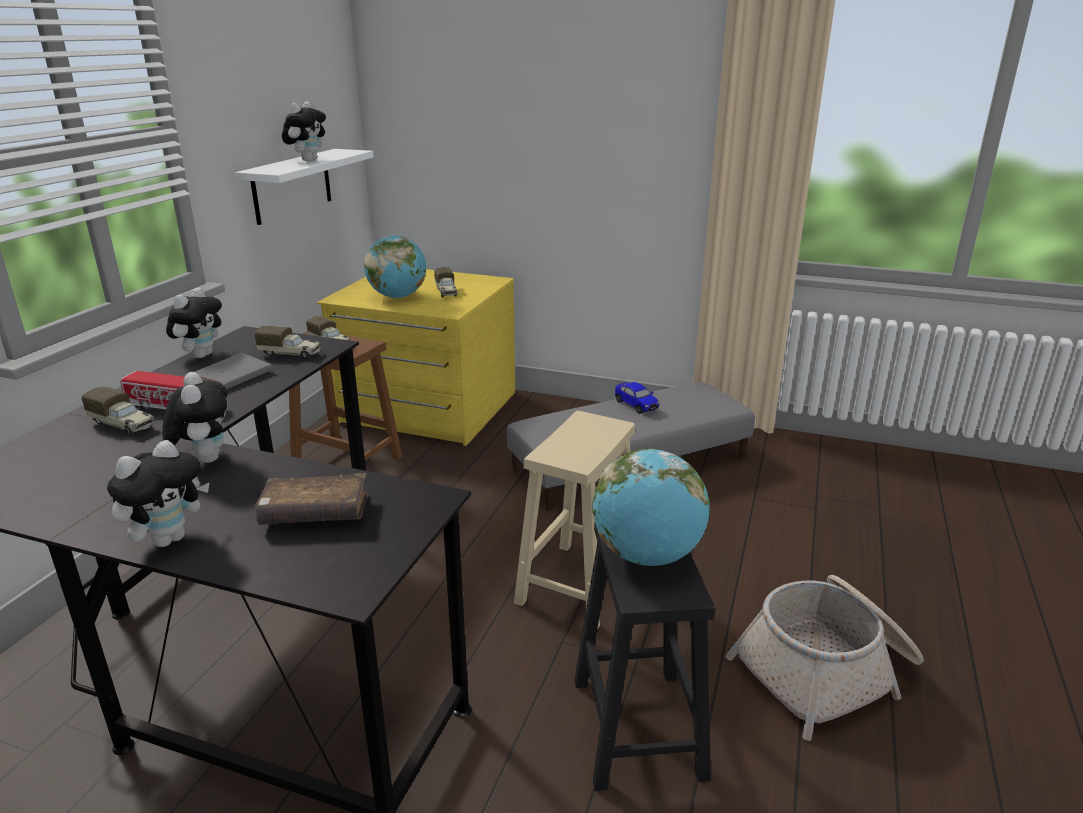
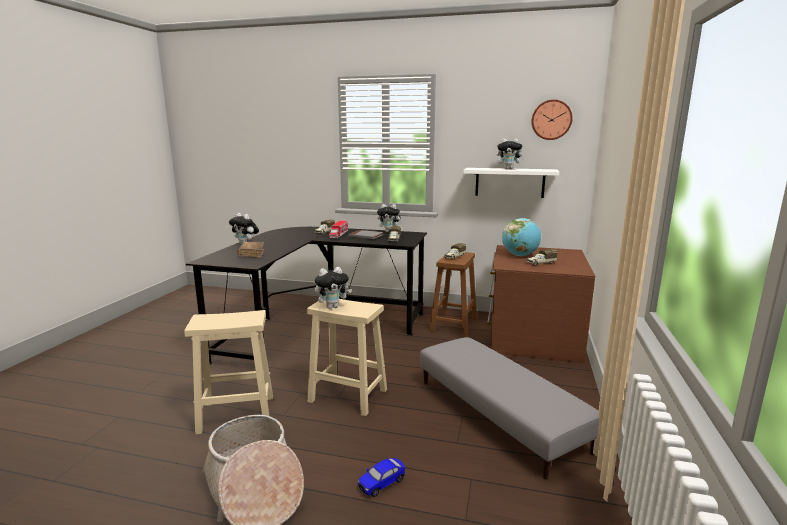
camera: 85 degrees right, 10 degrees down
plush toy [162,372,227,463] -> plush toy moved to [315,267,352,309]
yellow dresser [317,269,515,446] -> brown dresser [487,245,595,363]
black stool [574,523,715,791] -> beige stool [184,310,273,435]
globe [592,449,710,566] -> none
toy car [615,382,659,414] -> toy car moved to [358,458,405,497]
none -> wall clock [532,99,573,140]

